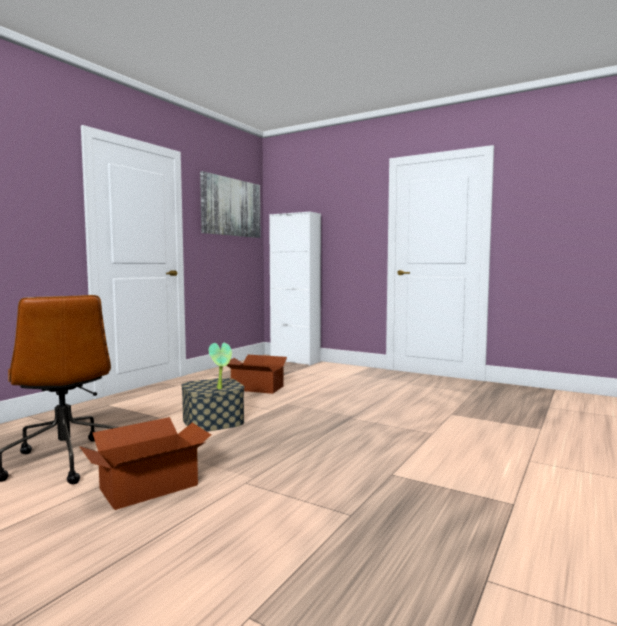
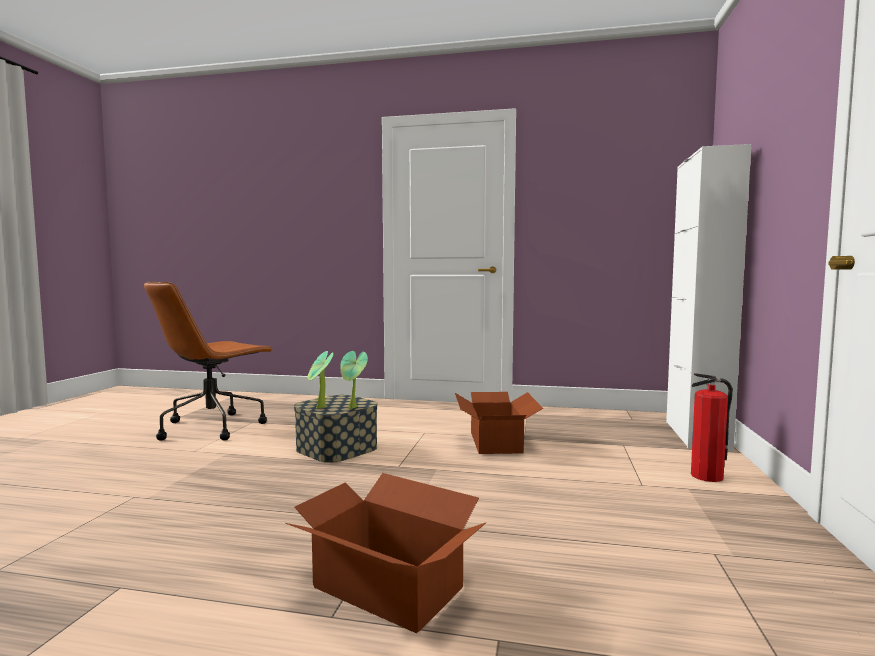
camera: 70 degrees right, 0 degrees up
cardboard box [79,417,211,510] -> cardboard box moved to [285,473,486,634]
picture [200,171,260,238] -> none
none -> potted plant [340,351,368,409]
none -> fire extinguisher [691,373,733,482]

